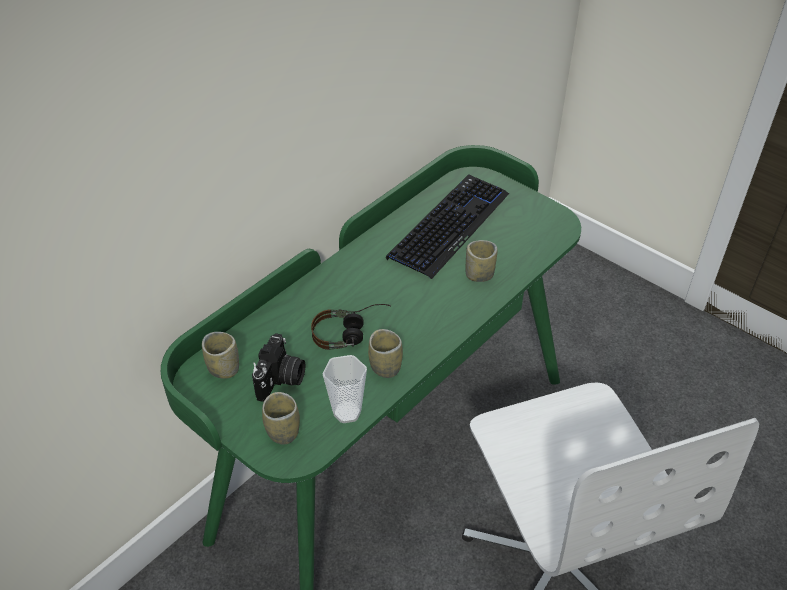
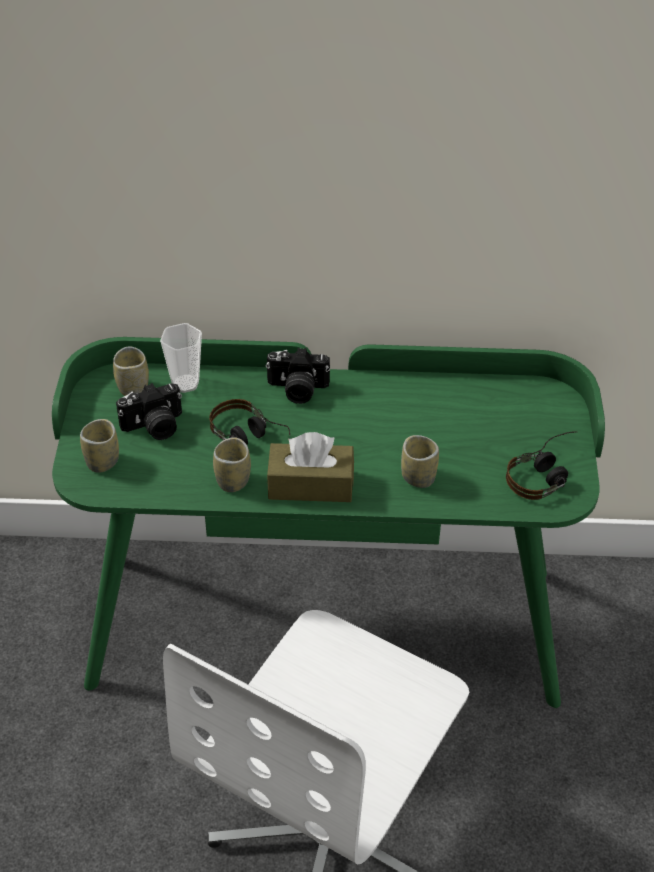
camera: 50 degrees right, 0 degrees up
cup [322,355,367,423] -> cup moved to [160,323,202,393]
keyboard [386,174,509,279] -> none
none -> camera [266,348,330,404]
none -> brown tissue box [267,432,354,502]
none -> headphones [506,431,576,500]

